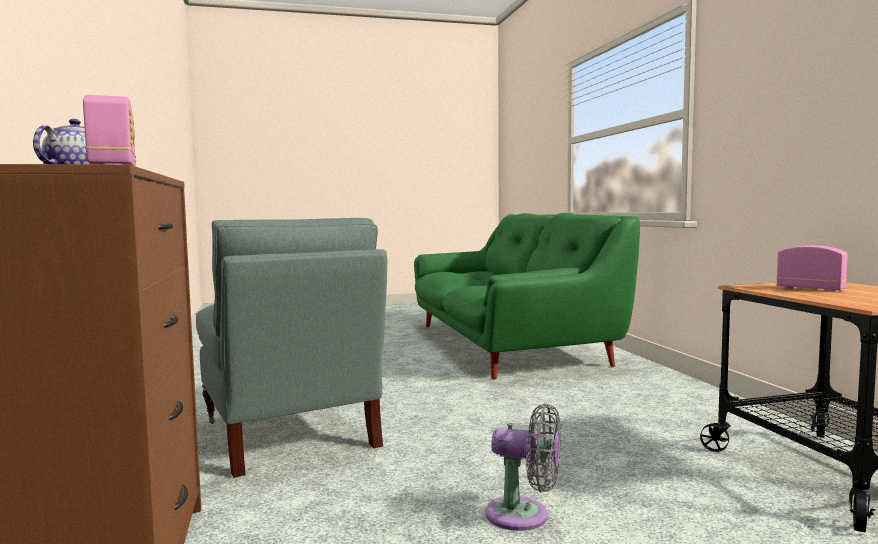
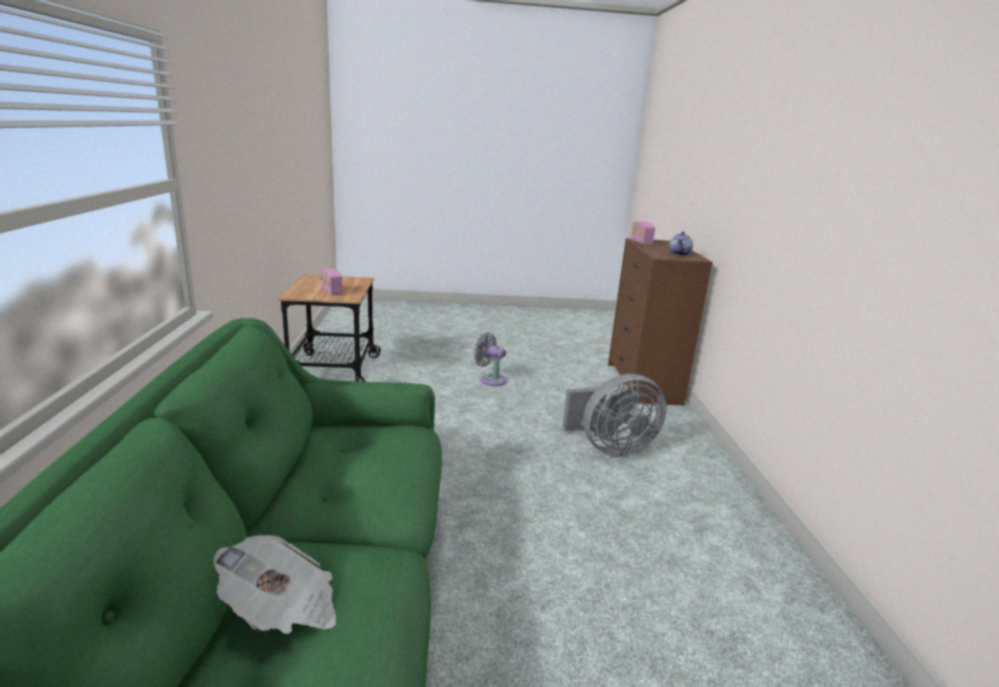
camera: 170 degrees left, 15 degrees up
grey armchair [196,218,387,478] -> grey fan [563,374,667,456]
none -> newspaper [213,535,336,634]

